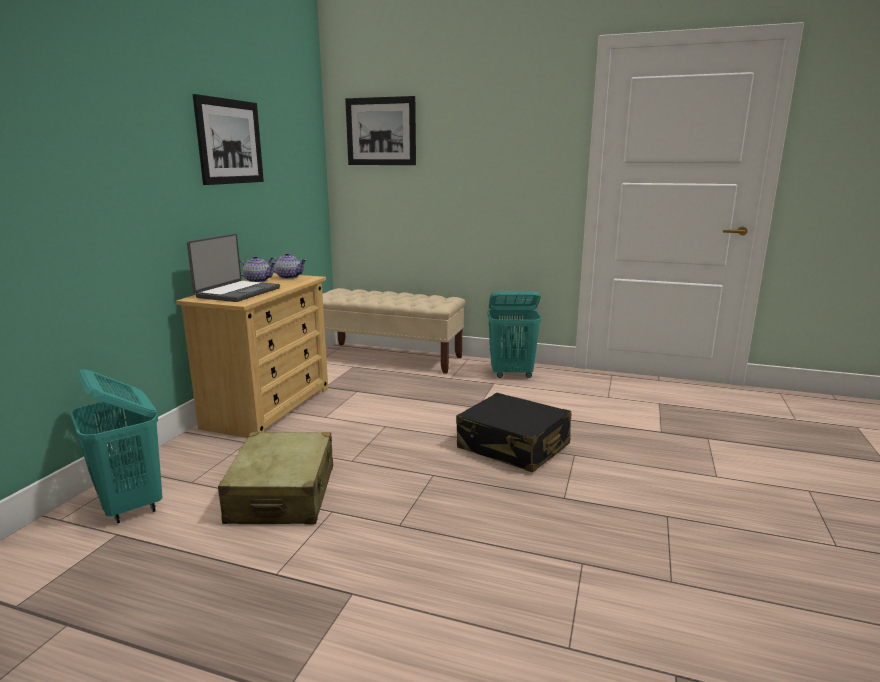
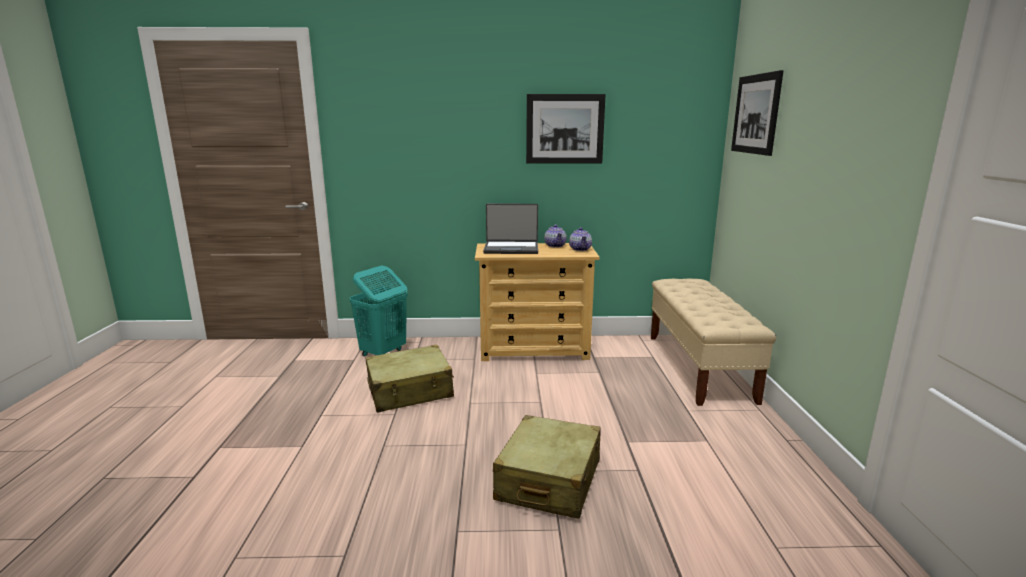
camera: 70 degrees right, 0 degrees up
black suitcase [456,393,571,473] -> beige suitcase [493,415,601,519]
turquoise laundry basket [487,291,541,378] -> none

